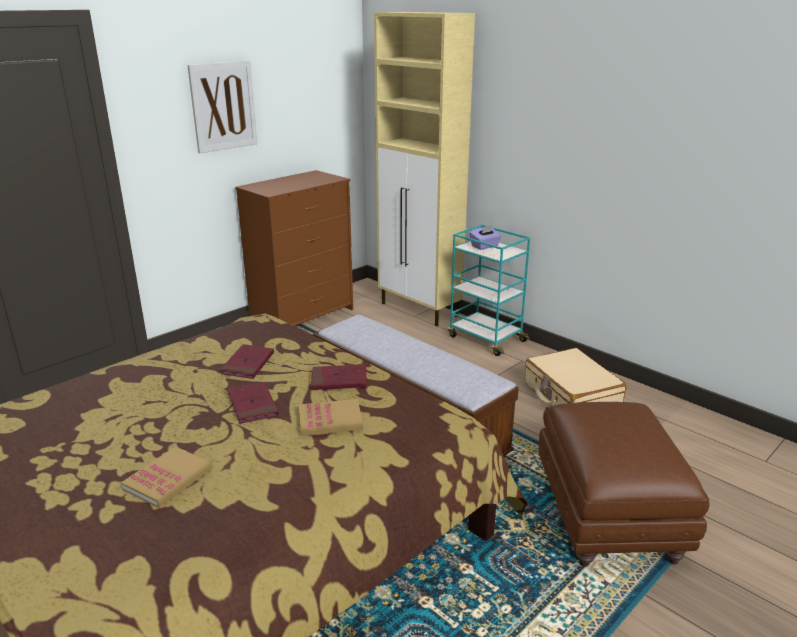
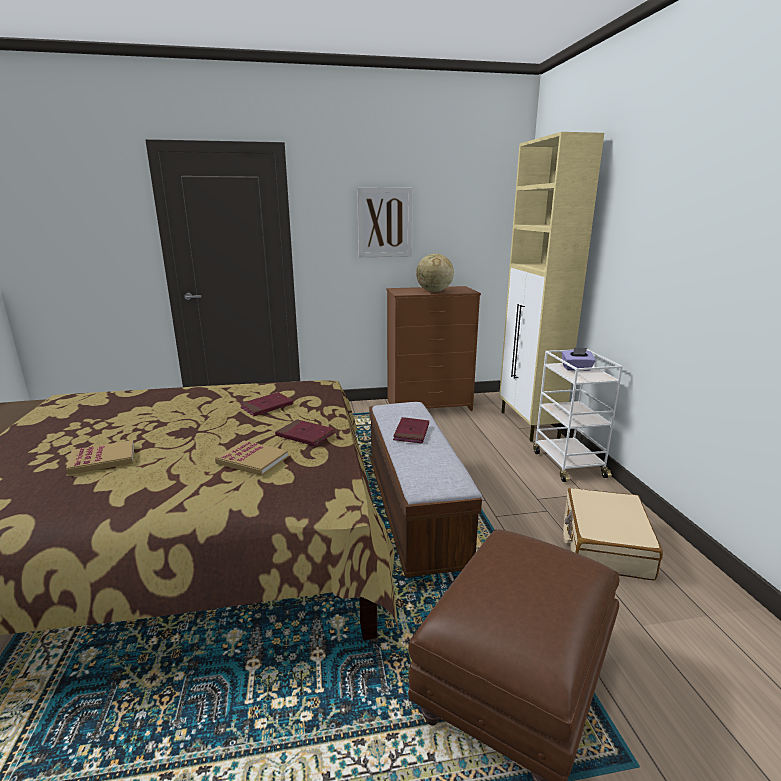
camera: 35 degrees right, 5 degrees down
red book [228,382,279,424] -> red book moved to [393,417,429,444]
turquoise cart [448,225,530,356] -> white cart [533,349,623,482]
none -> globe [416,254,454,292]

